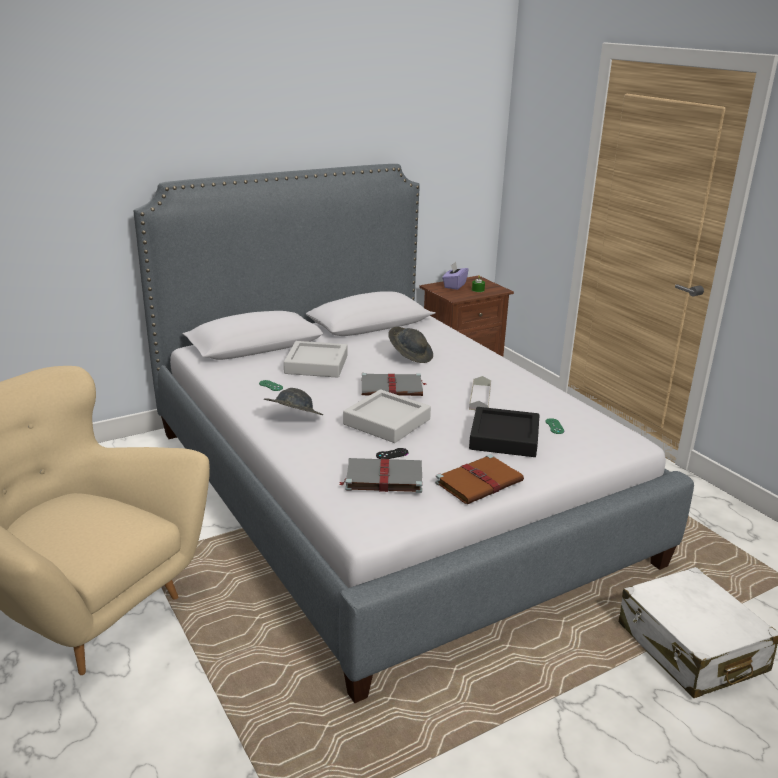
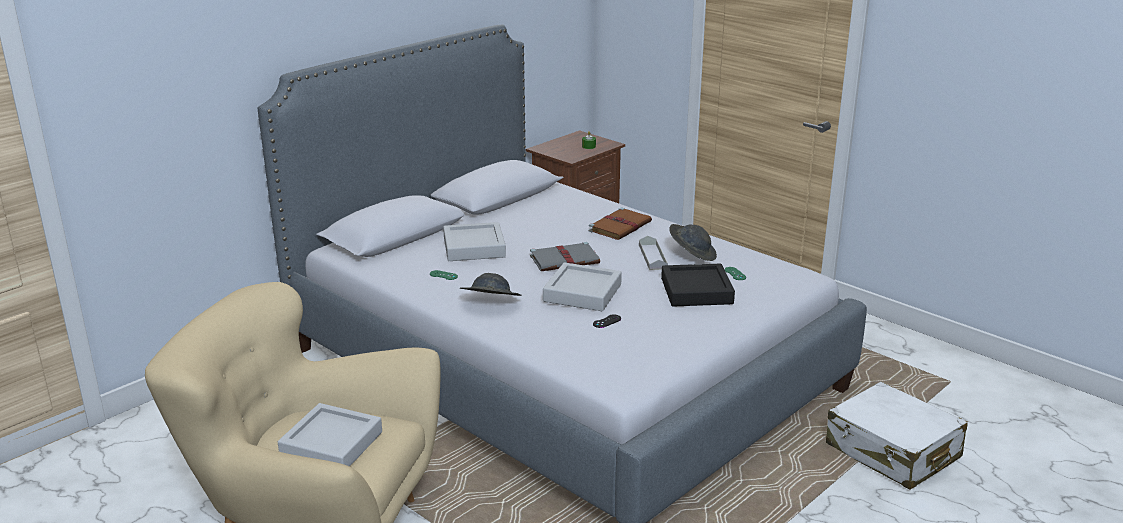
camera: 15 degrees left, 0 degrees up
grey book [339,458,423,493] -> none
grey hat [388,327,433,363] -> grey hat moved to [669,224,717,261]
brown book [435,454,524,504] -> brown book moved to [589,207,652,240]
purple tissue box [442,262,469,290] -> none
none -> grey tray [278,403,382,467]

